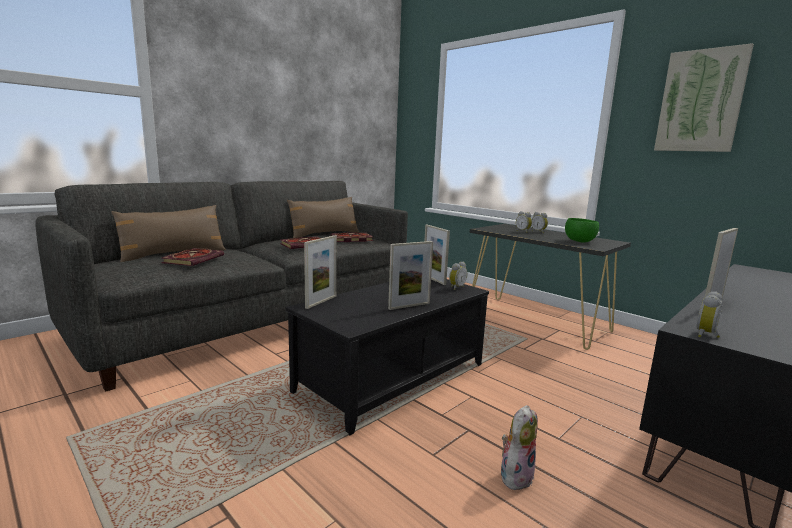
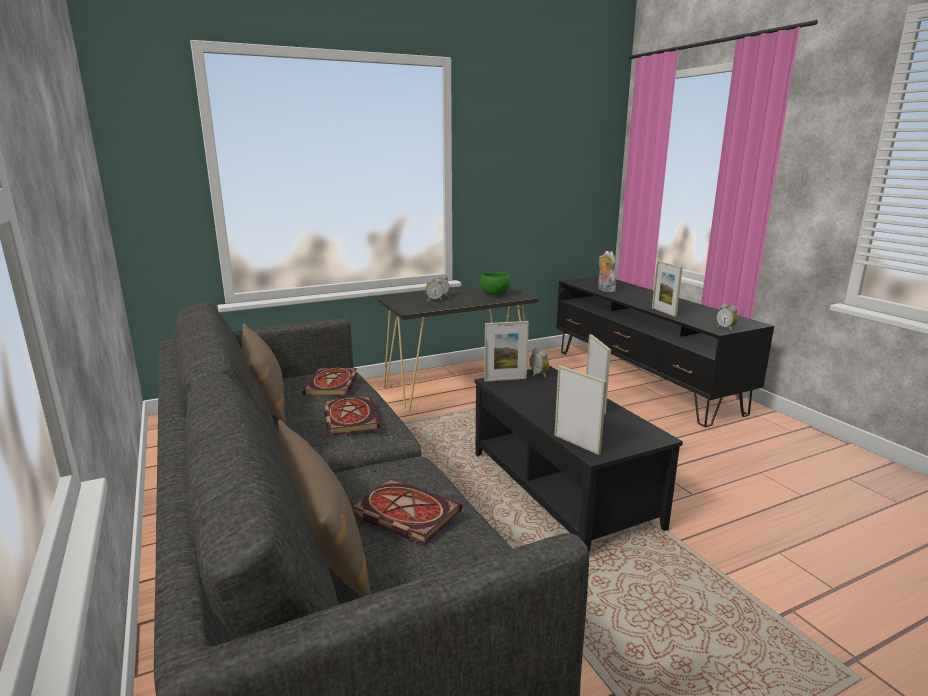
camera: 70 degrees left, 5 degrees up
plush toy [501,405,538,490] -> plush toy moved to [598,251,616,292]
picture [654,43,754,152] -> none

